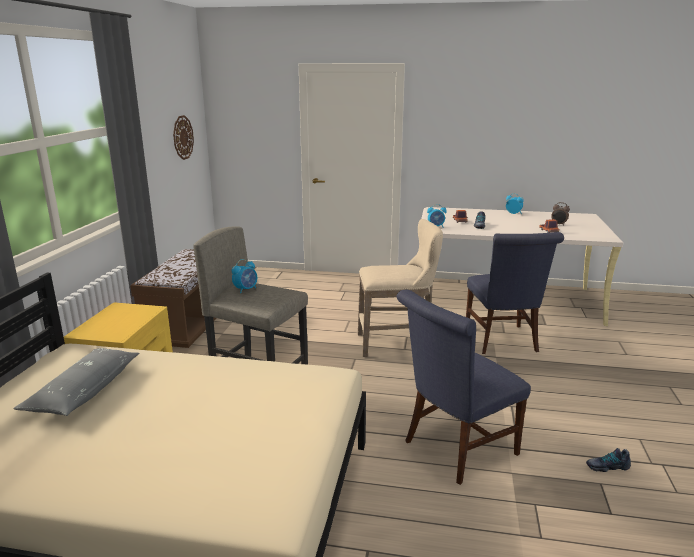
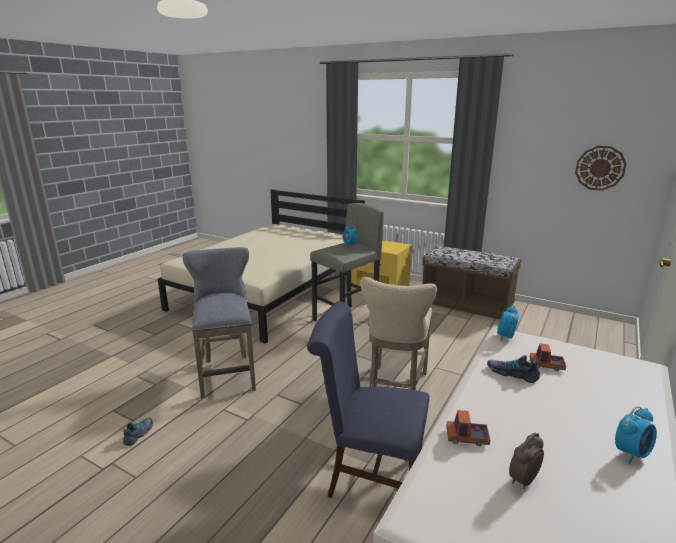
camera: 110 degrees right, 0 degrees up
grey pillow [13,348,139,416] -> none
blue chair [397,289,531,485] -> grey stool [183,247,256,399]

